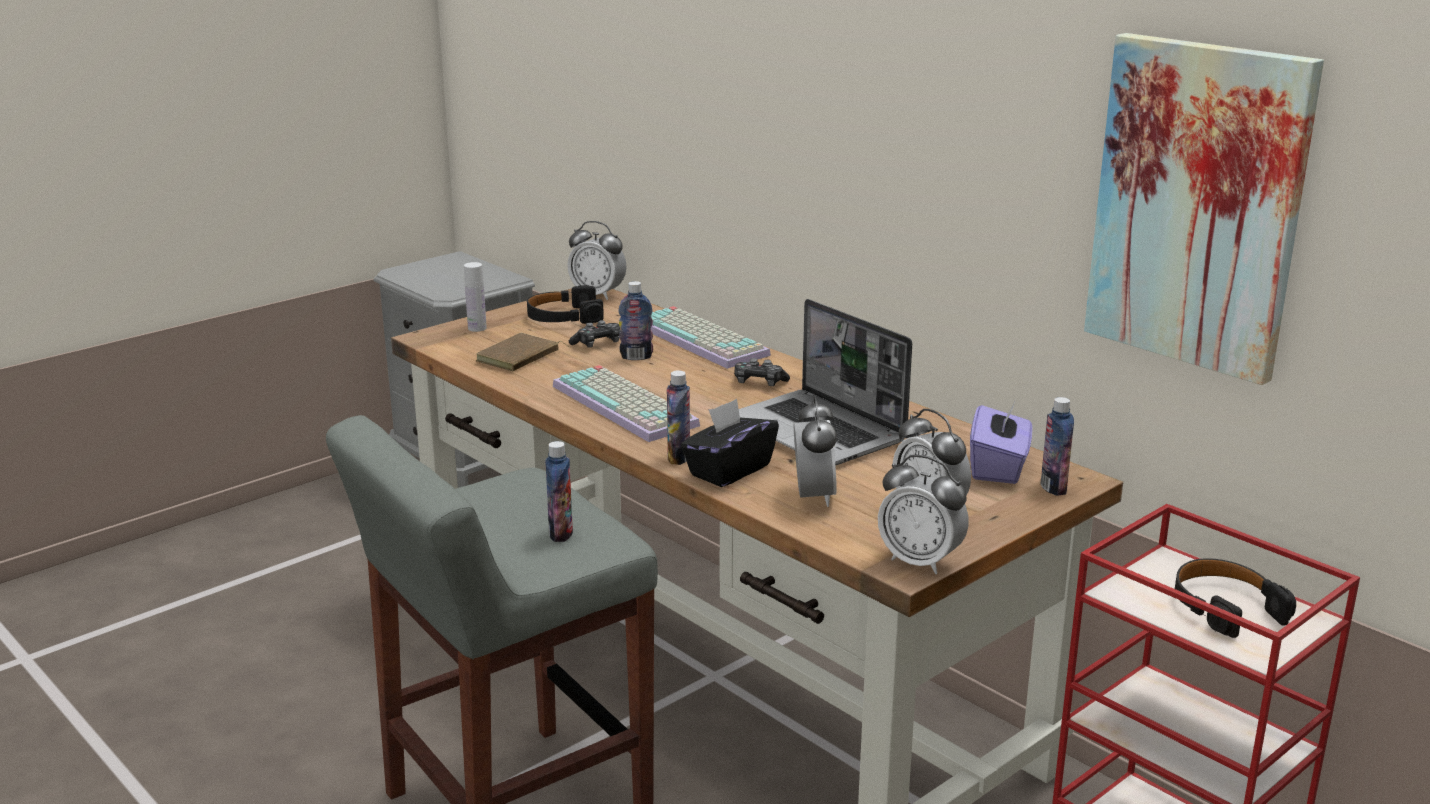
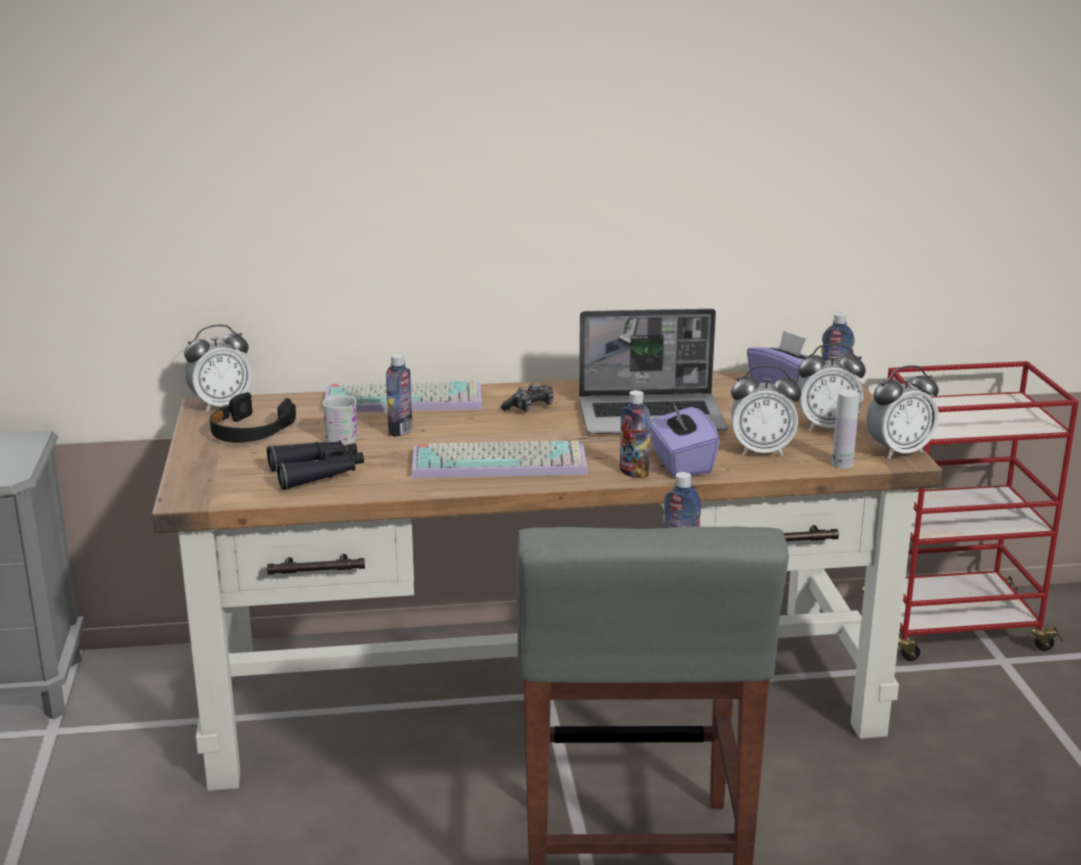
camera: 55 degrees left, 0 degrees up
white bottle [464,262,487,332] -> white bottle moved to [832,389,859,469]
brown book [476,333,570,372] -> black binoculars [267,440,364,490]
game controller [569,320,621,348] -> white mug [322,395,357,445]
black tissue box [680,399,779,487] -> purple tissue box [650,401,720,477]
alarm clock [794,395,837,507] -> alarm clock turned 150 degrees clockwise [731,365,801,456]
picture [1084,33,1324,385] -> none
black headphones [1175,558,1296,638] -> none

